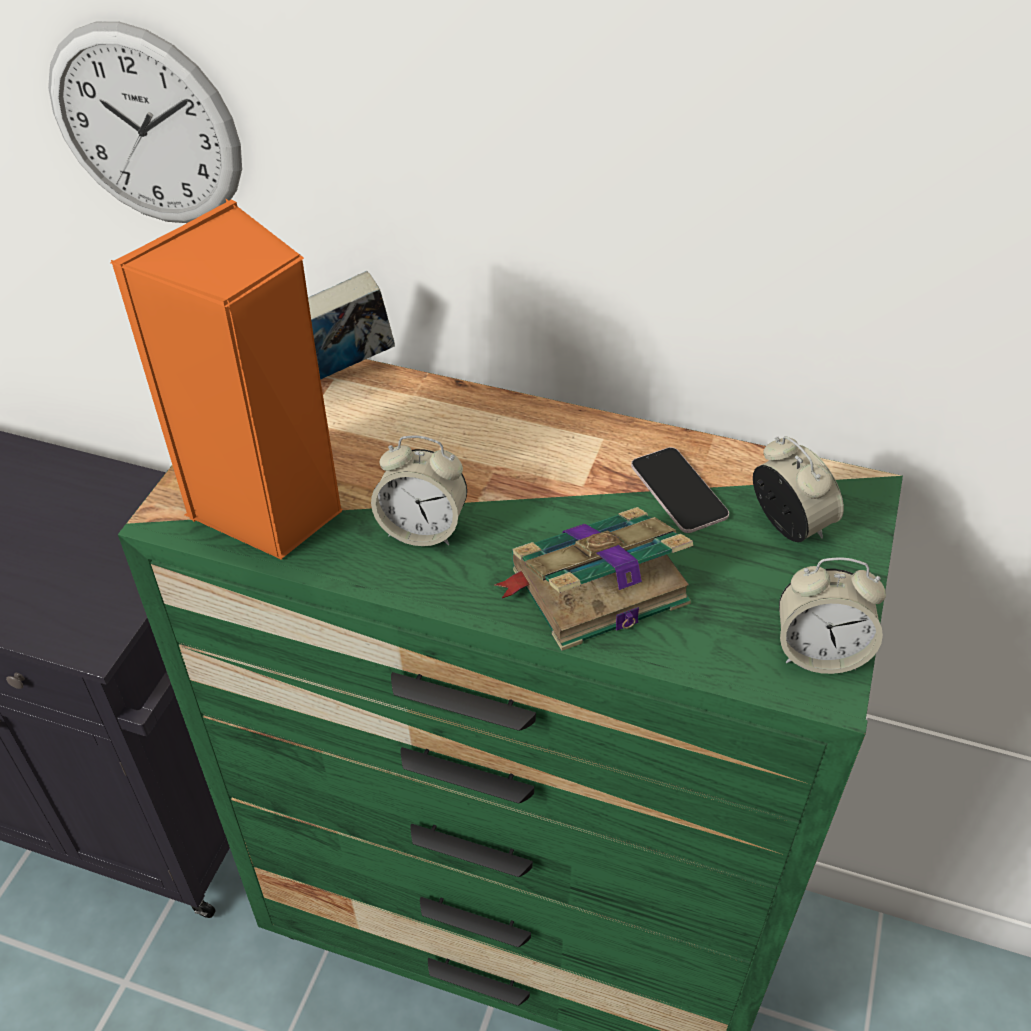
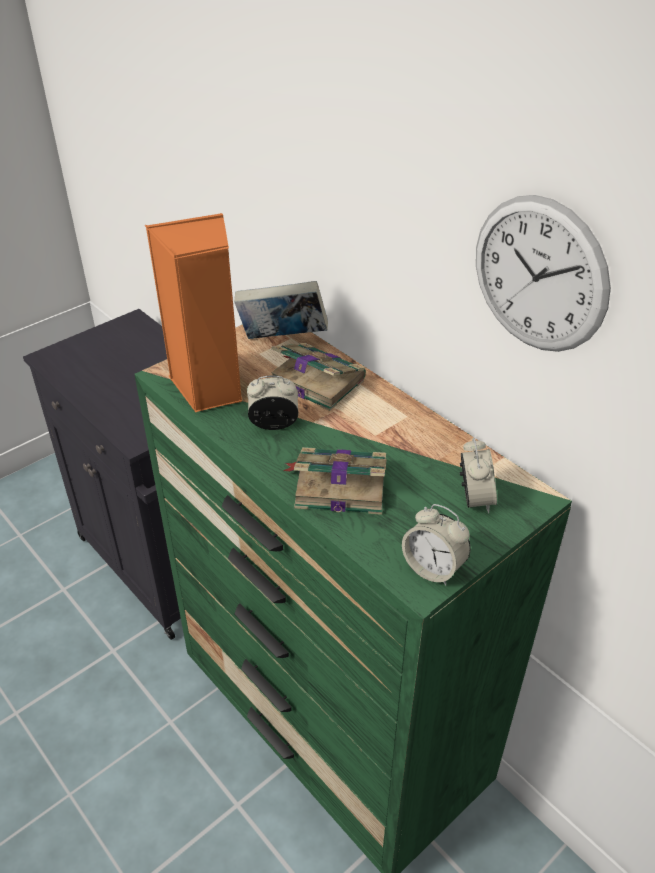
camera: 30 degrees right, 5 degrees down
wall clock [48,22,242,223] -> wall clock moved to [476,195,611,352]
alarm clock [371,435,467,546] -> alarm clock turned 135 degrees clockwise [247,375,299,430]
phone [631,447,729,533] -> none
none -> book [271,343,366,411]

